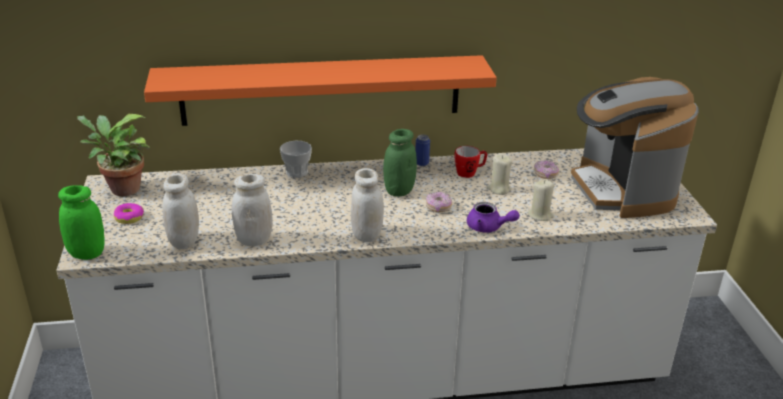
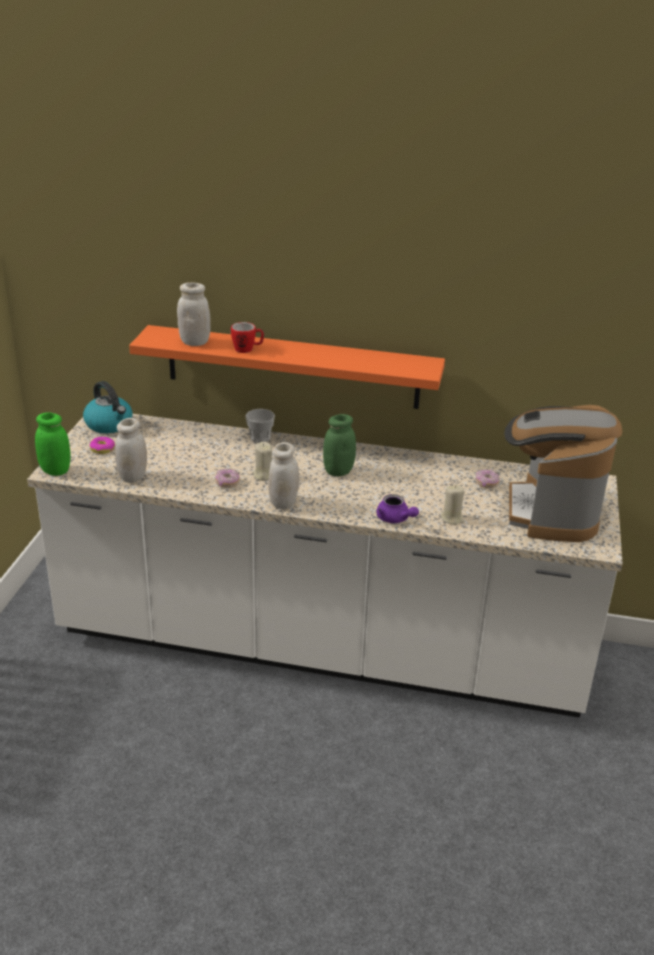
camera: 20 degrees right, 0 degrees up
potted plant [77,114,150,196] -> kettle [83,381,133,433]
white jar [232,174,273,246] -> white jar moved to [177,282,211,346]
can [415,134,430,166] -> none
donut [426,192,452,212] -> donut moved to [215,469,240,488]
mug [454,146,487,178] -> mug moved to [231,322,264,353]
beige candle [486,153,512,195] -> beige candle moved to [252,442,272,481]

